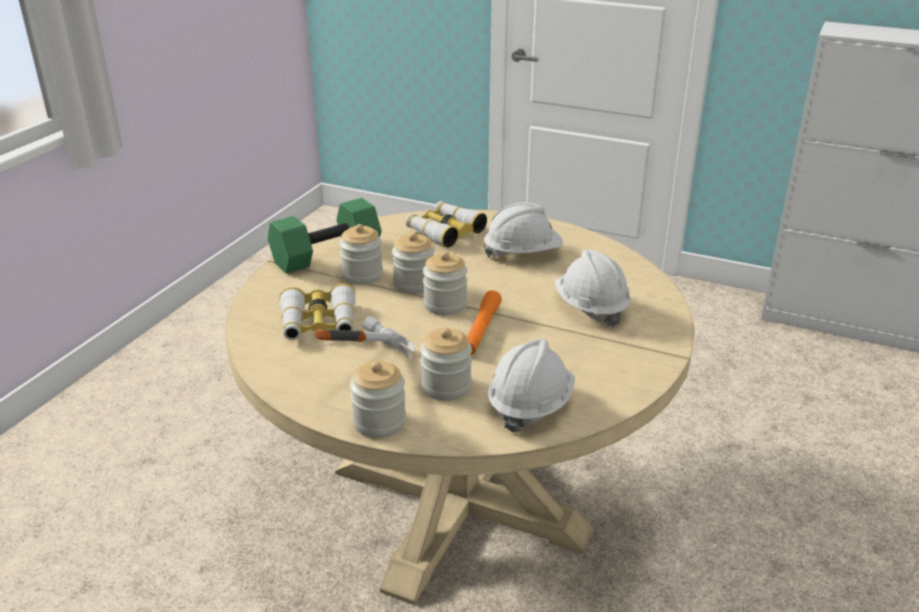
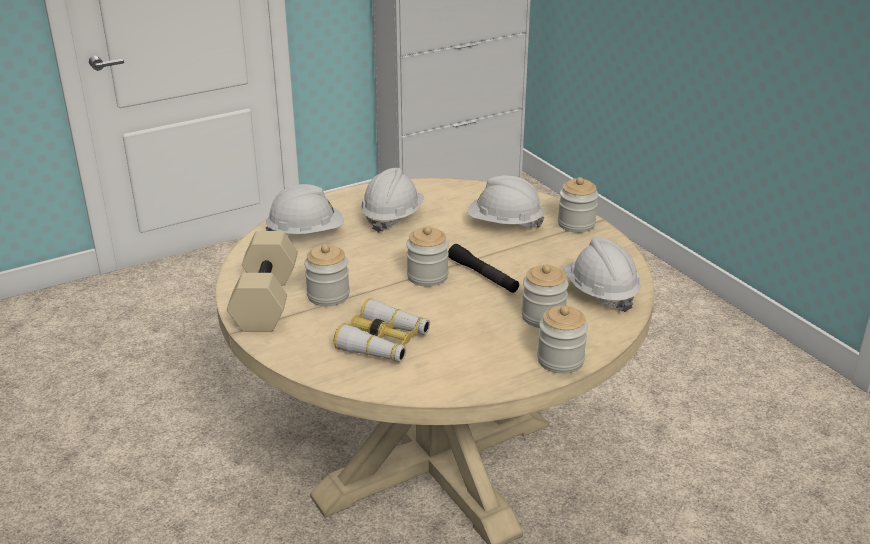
camera: 55 degrees left, 0 degrees up
green dumbbell [268,198,381,274] -> beige dumbbell [227,231,298,332]
hammer [315,316,415,359] -> none
jar [392,233,435,294] -> jar moved to [558,177,598,233]
binoculars [405,201,487,248] -> white hard hat [266,184,344,235]
orange flashlight [467,290,502,355] -> black flashlight [448,244,519,293]

